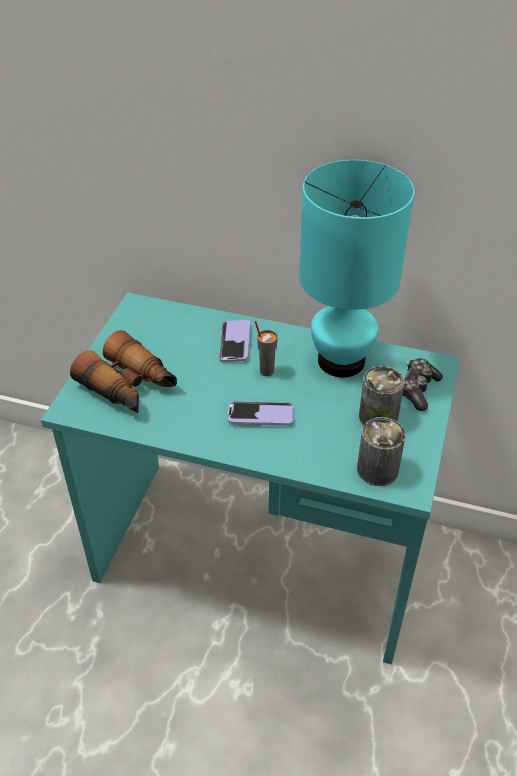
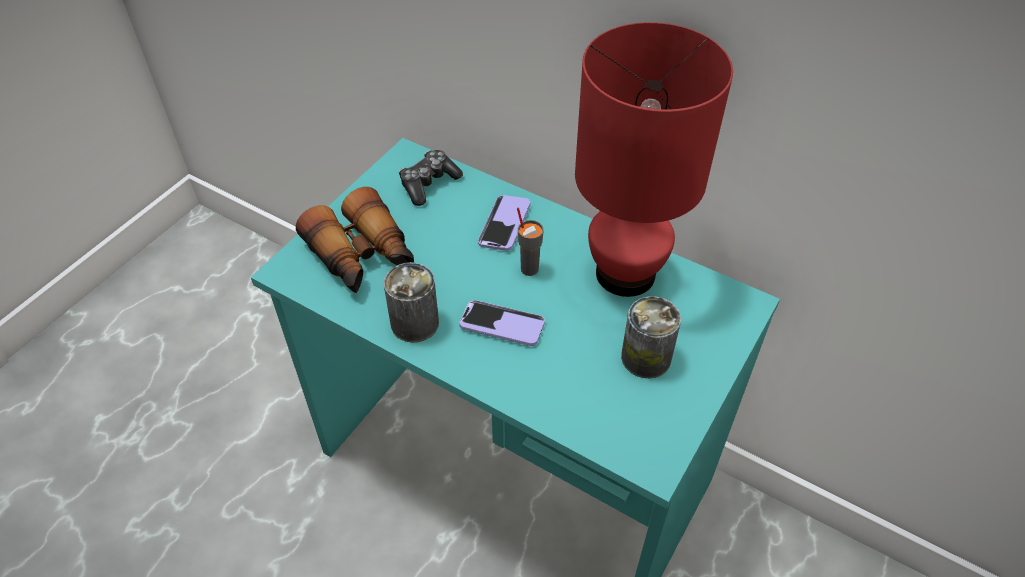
camera: 15 degrees right, 5 degrees up
turquoise table lamp [299,160,415,378] -> red table lamp [575,22,733,297]
can [357,417,406,486] -> can moved to [384,262,439,343]
game controller [402,358,443,411] -> game controller moved to [399,150,463,206]

